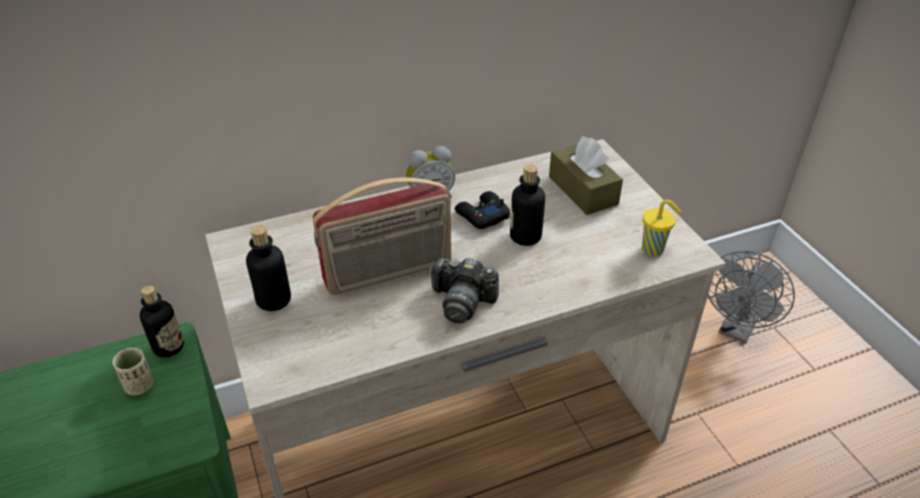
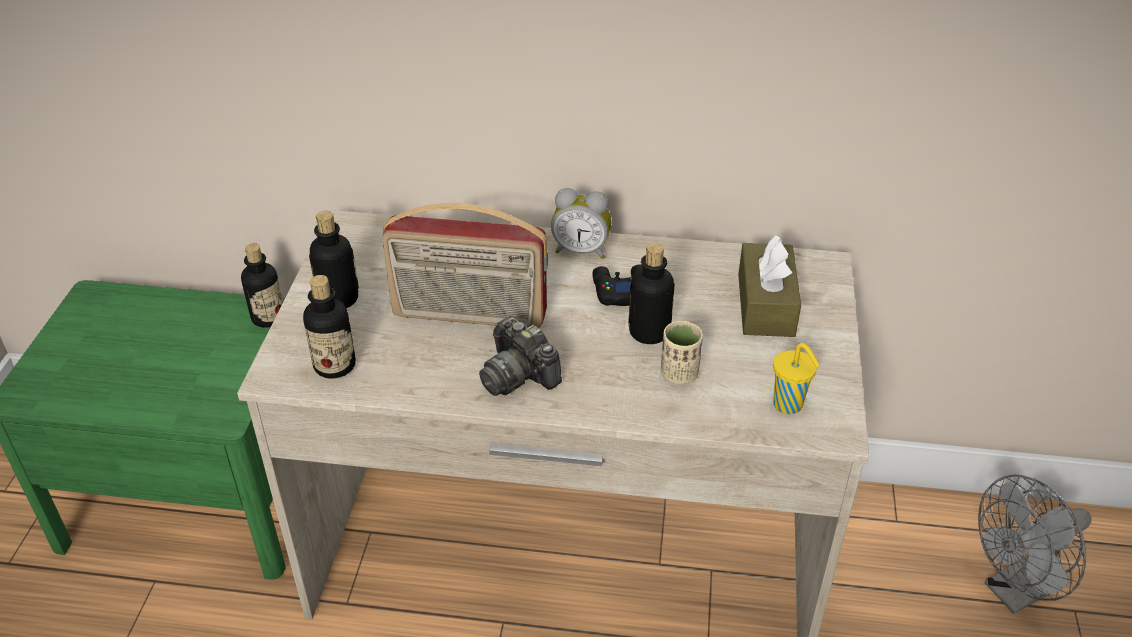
camera: 30 degrees right, 0 degrees up
beige cup [113,348,154,395] -> beige cup moved to [661,321,703,384]
none -> bottle [303,275,356,379]

